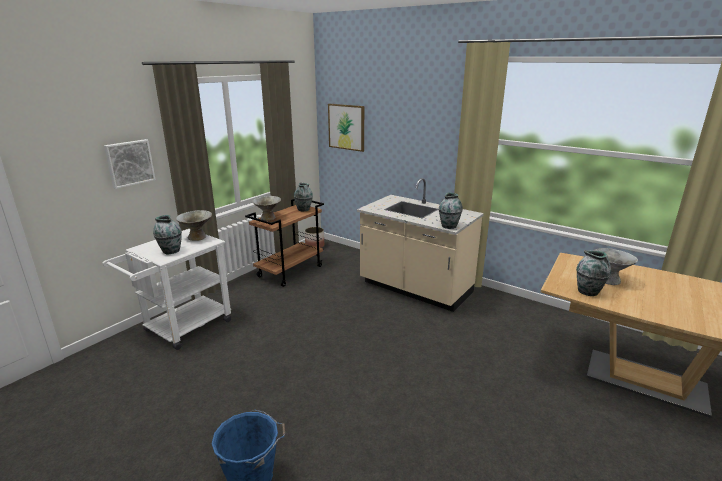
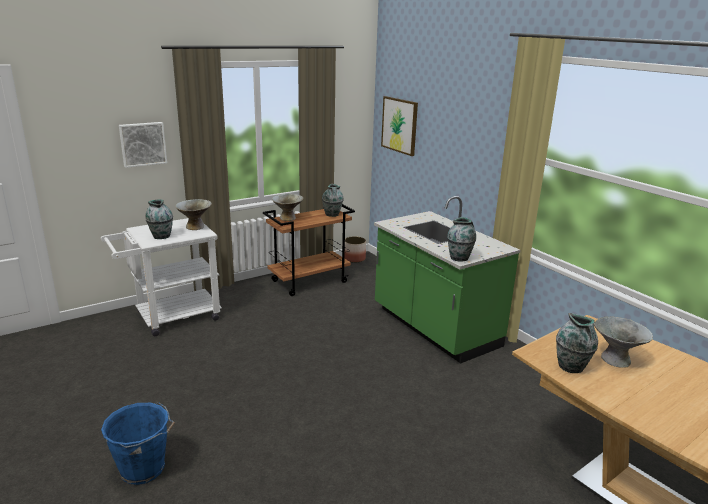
camera: 20 degrees right, 0 degrees up
beige counter [357,178,484,312] -> green counter [374,196,520,364]

